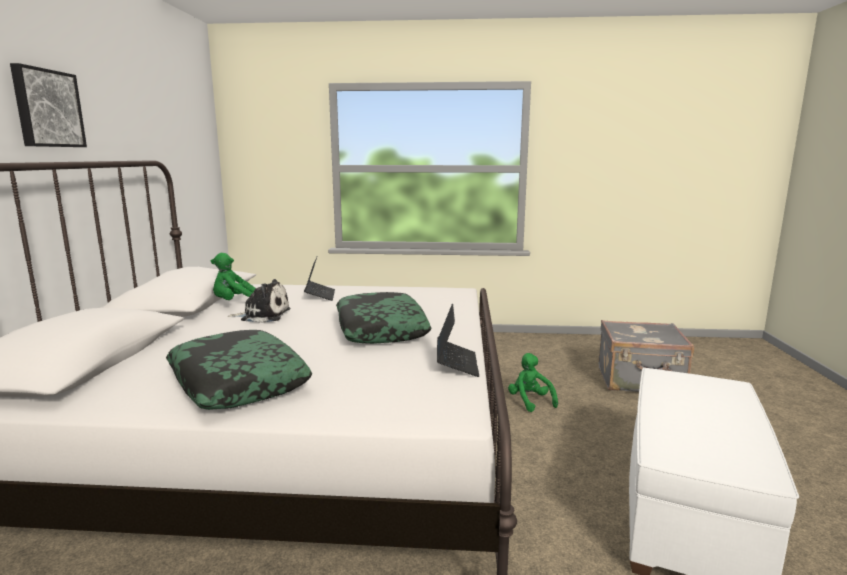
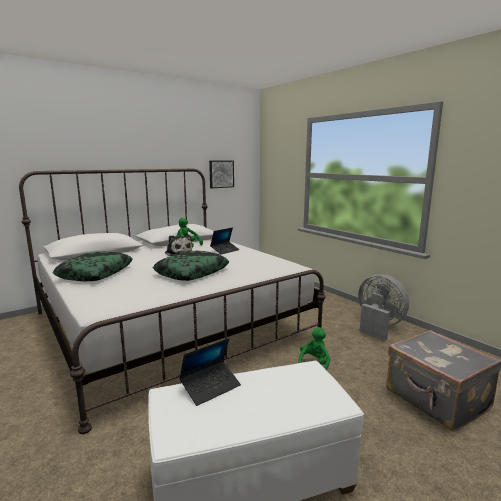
camera: 50 degrees right, 0 degrees up
picture [10,63,87,147] -> picture moved to [209,161,234,188]
laptop [437,303,479,377] -> laptop moved to [179,338,241,406]
none -> grey fan [358,274,409,341]

